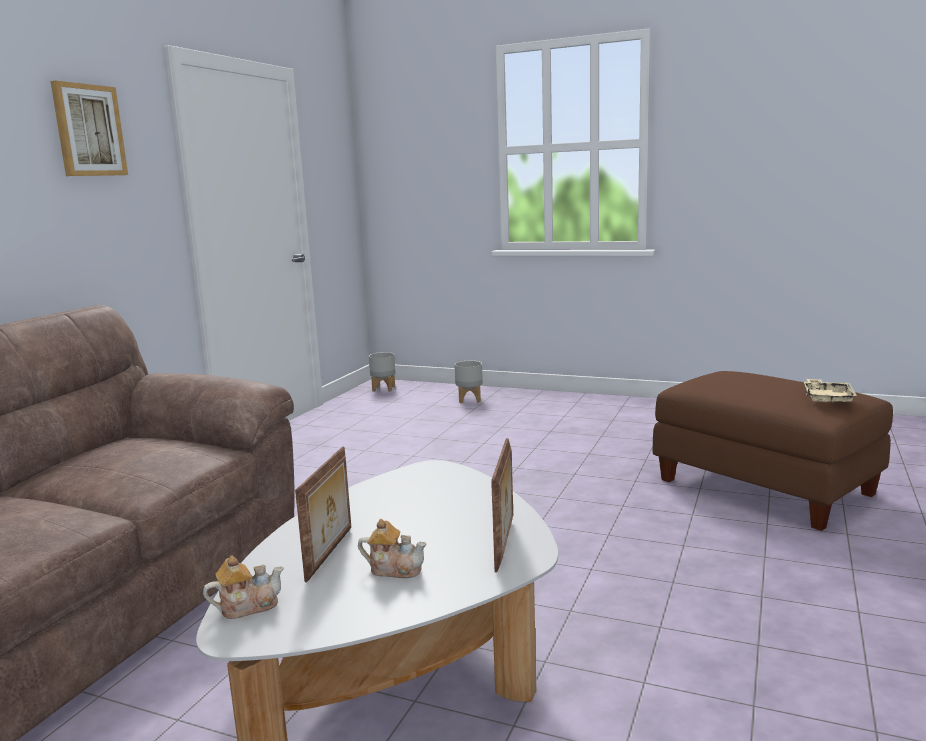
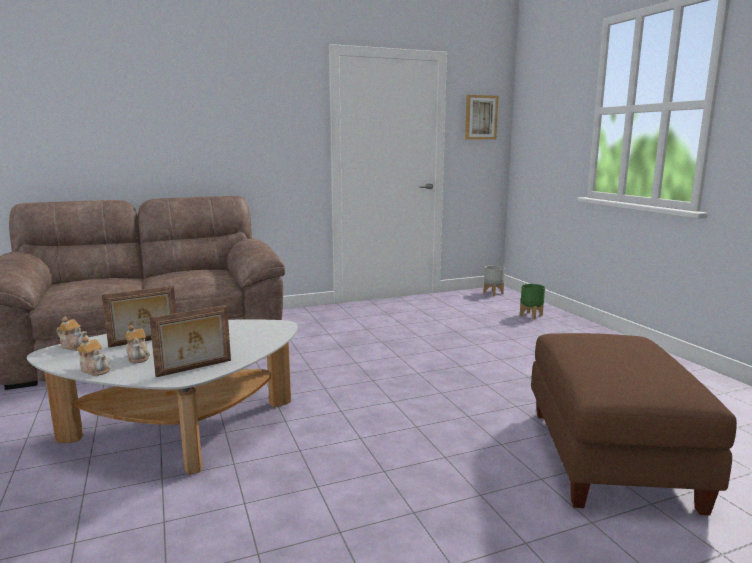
camera: 45 degrees right, 0 degrees up
picture [51,81,128,176] -> picture moved to [465,95,498,139]
grey planter [455,361,483,403] -> green planter [520,284,545,319]
beige tray [804,379,857,404] -> none
none -> teapot [77,337,110,376]

